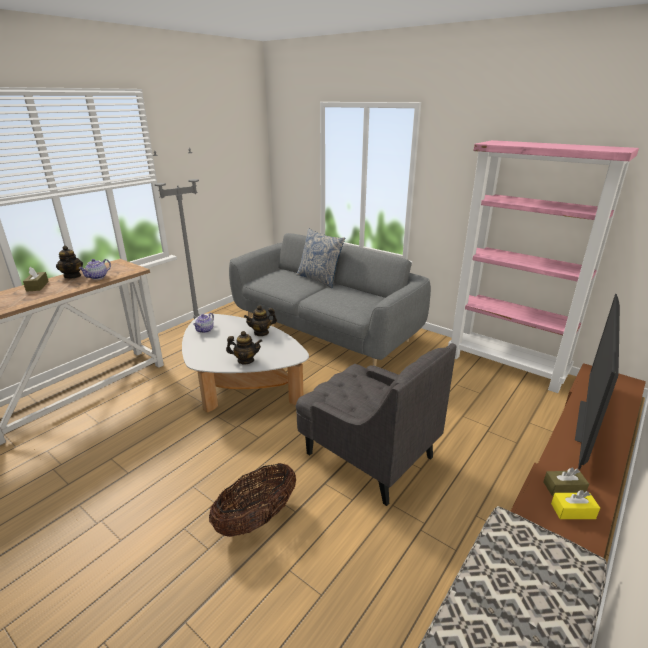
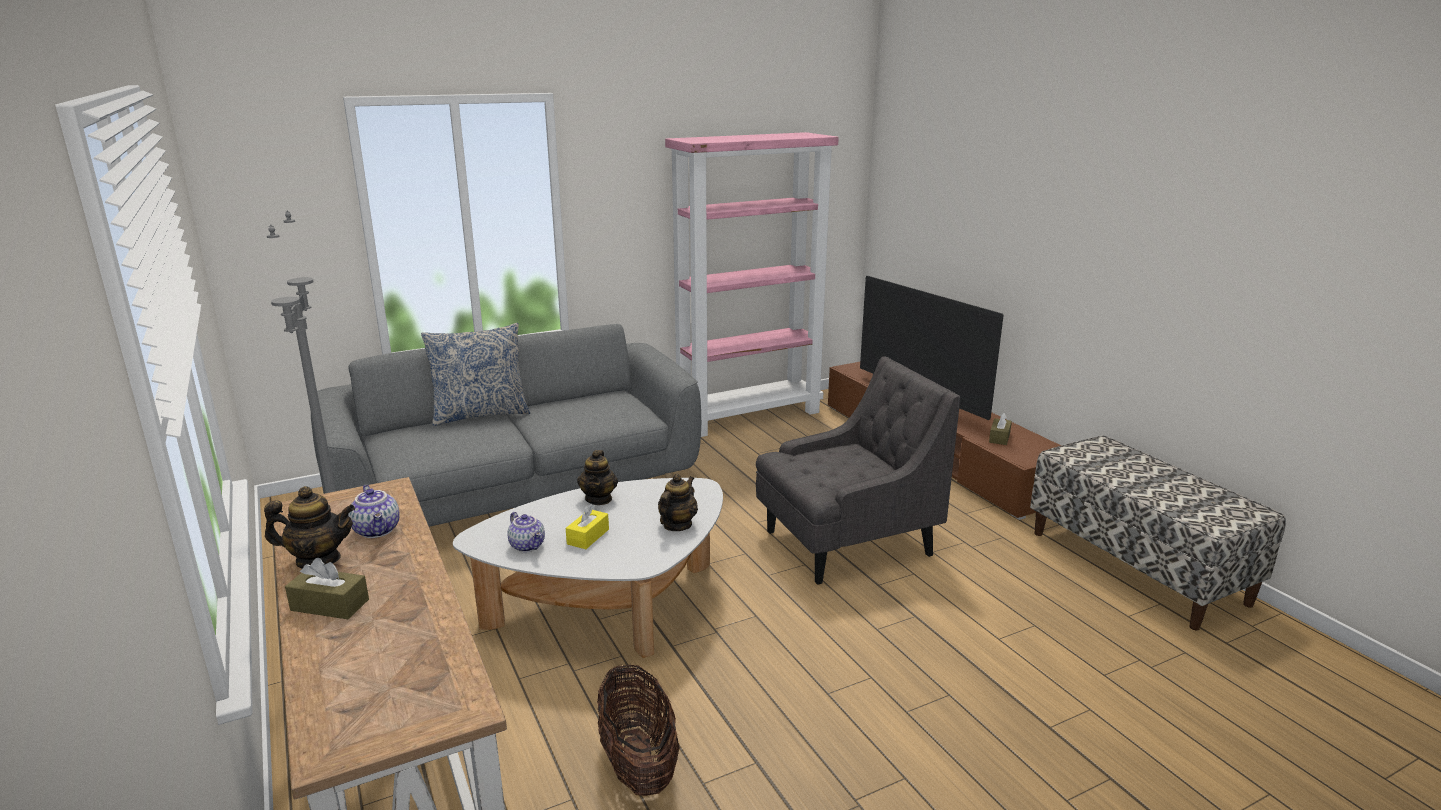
camera: 65 degrees left, 5 degrees down
basket [209,464,296,537] -> basket moved to [597,664,680,796]
yellow tissue box [551,490,600,519] -> yellow tissue box moved to [566,504,609,549]

